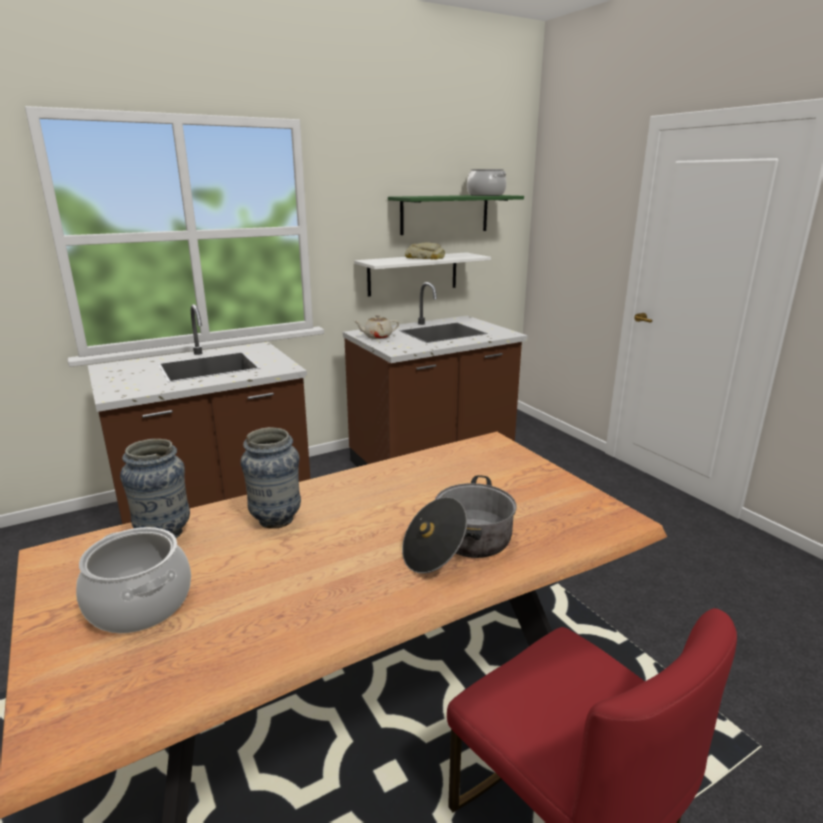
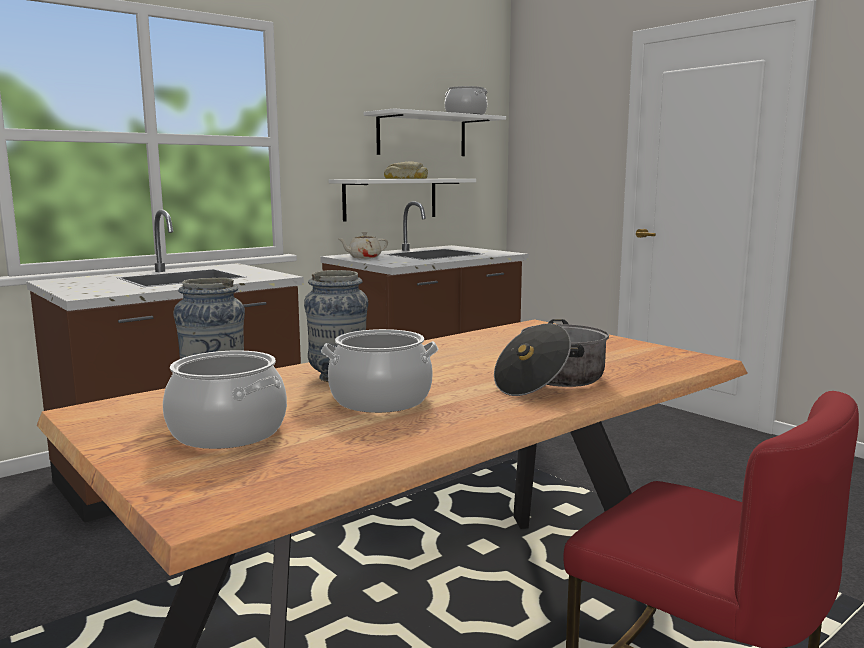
camera: 10 degrees left, 10 degrees down
green shelf [388,195,524,235] -> white shelf [364,108,506,156]
none -> cooking pot [321,329,438,413]

